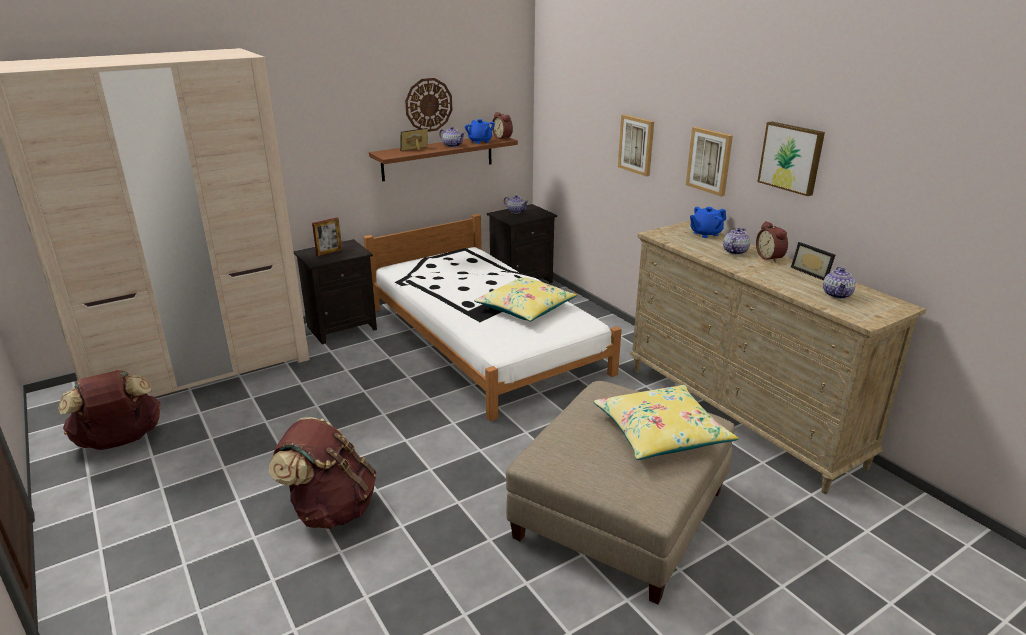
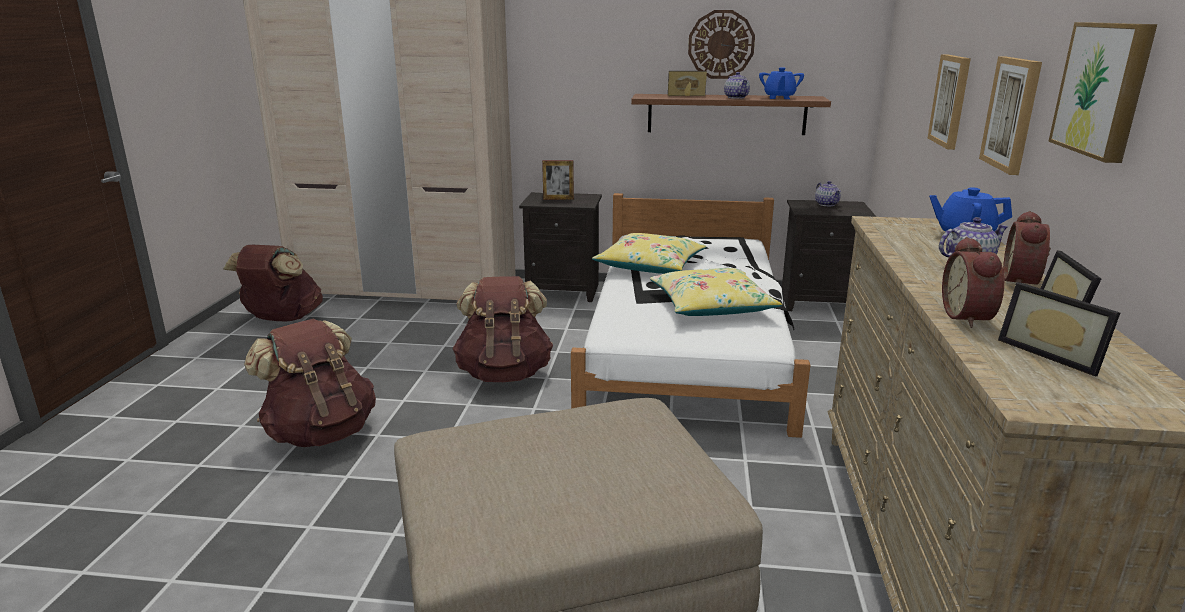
camera: 40 degrees right, 5 degrees down
alarm clock [492,112,513,139] -> alarm clock moved to [942,237,1004,328]
yellow pillow [594,385,738,460] -> yellow pillow moved to [592,233,707,274]
teapot [823,267,856,299] -> picture frame [998,282,1120,376]
none -> brown backpack [452,276,553,382]

